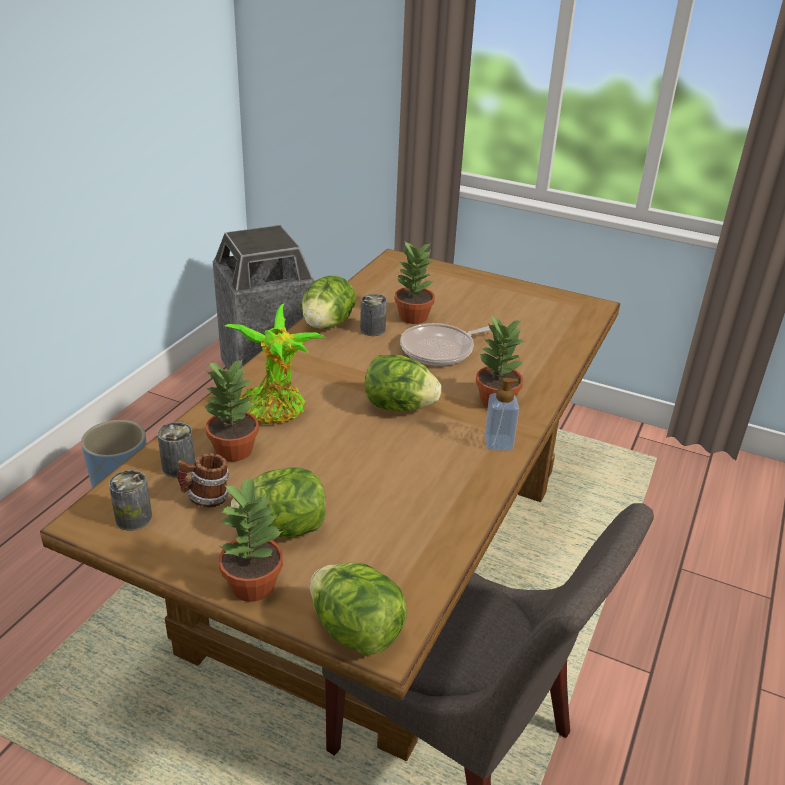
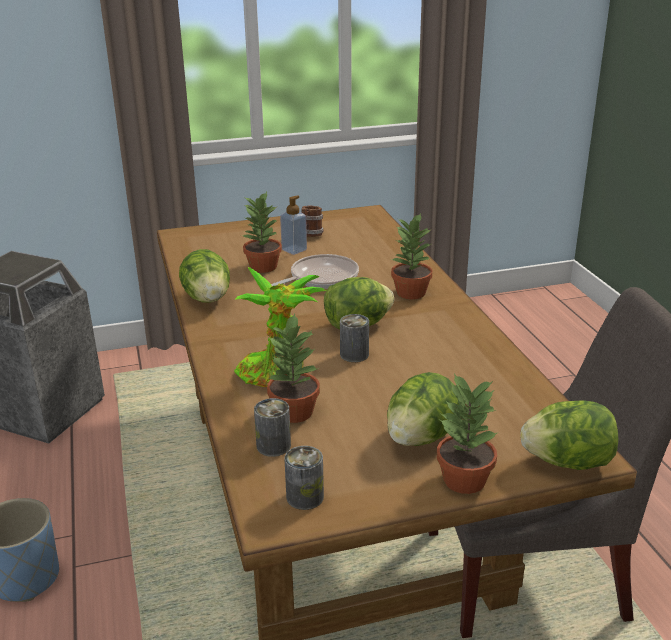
camera: 40 degrees left, 5 degrees down
mug [177,453,230,508] -> mug moved to [301,206,324,237]
can [360,294,387,336] -> can moved to [340,314,369,362]
frying pan [400,323,490,366] -> frying pan turned 150 degrees counterclockwise [271,254,359,289]
soap dispenser [484,378,519,450] -> soap dispenser moved to [280,195,307,255]

